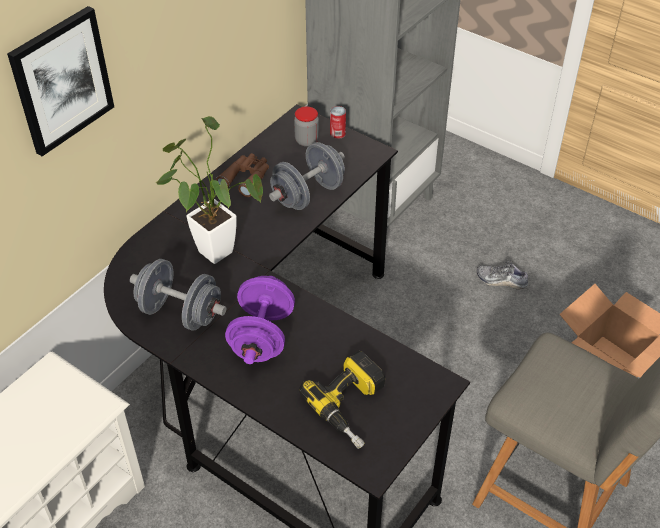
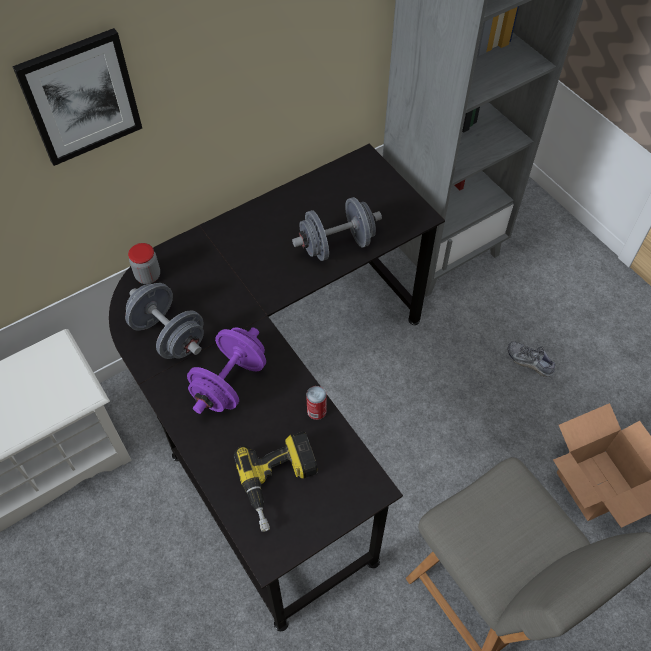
camera: 20 degrees right, 10 degrees up
potted plant [156,116,263,264] -> none
brown binoculars [216,153,269,197] -> none
jar [294,106,319,147] -> jar moved to [128,243,160,284]
can [330,106,346,139] -> can moved to [306,386,327,420]

